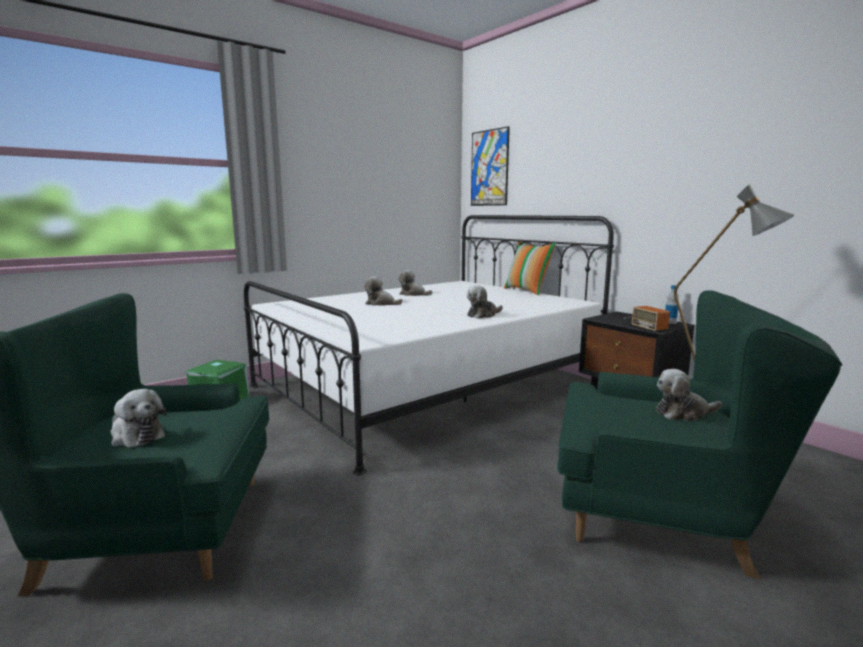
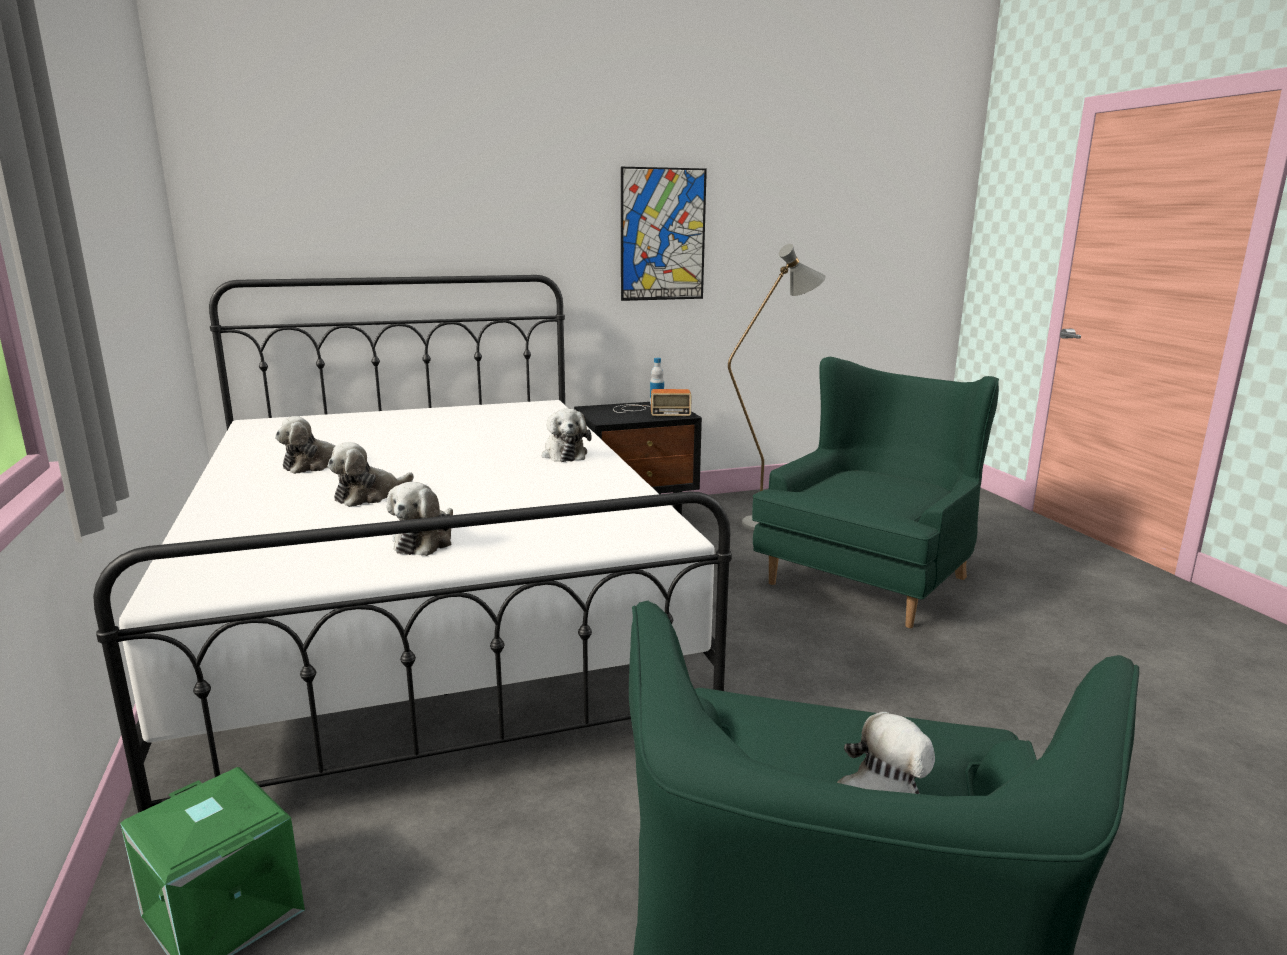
camera: 70 degrees left, 5 degrees up
picture [471,126,510,206] -> picture moved to [621,167,707,301]
pillow [504,241,556,295] -> none
plush toy [656,369,722,421] -> plush toy moved to [387,482,453,556]

